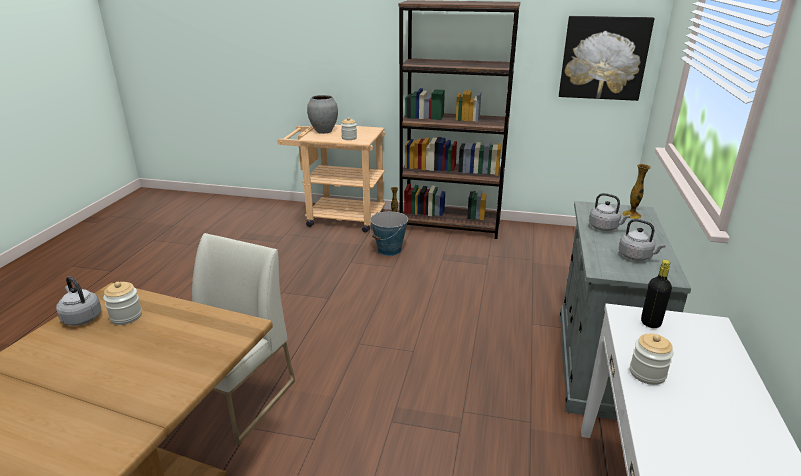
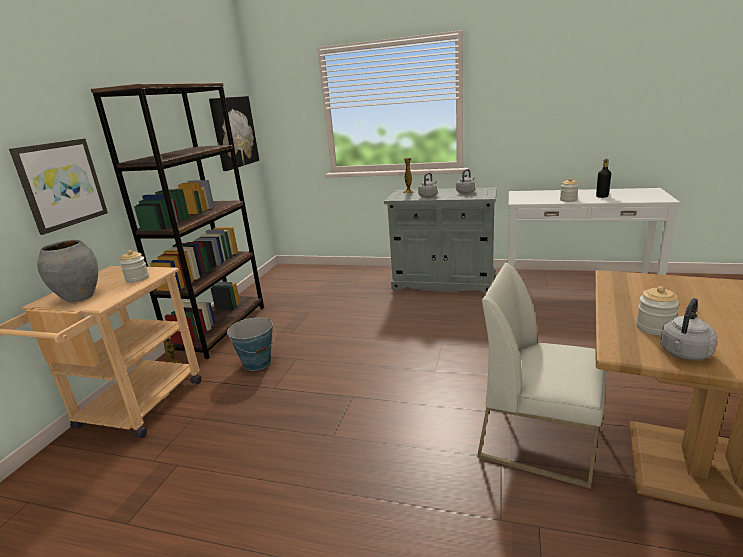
camera: 85 degrees left, 5 degrees down
black bottle [641,260,672,328] -> black bottle moved to [596,159,611,198]
none -> picture [9,138,108,235]

